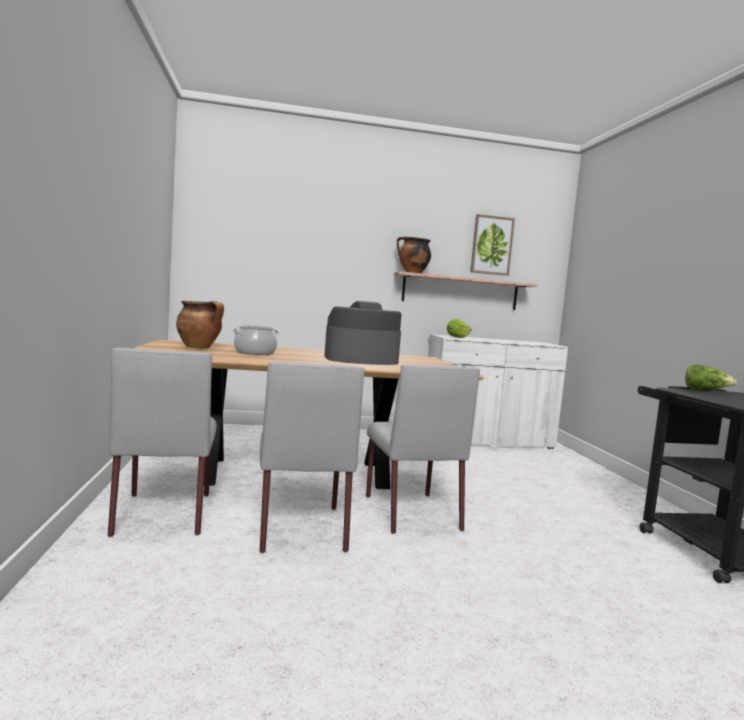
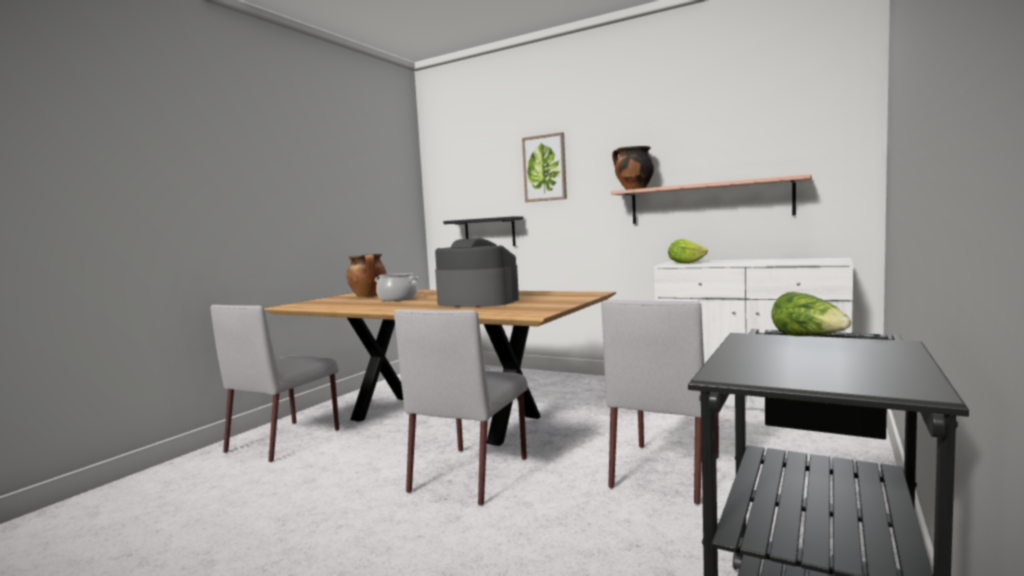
camera: 40 degrees right, 0 degrees up
grey chair [260,361,365,553] -> grey chair moved to [601,300,719,505]
picture [470,214,515,276] -> picture moved to [522,132,567,202]
none -> black shelf [443,216,524,246]

